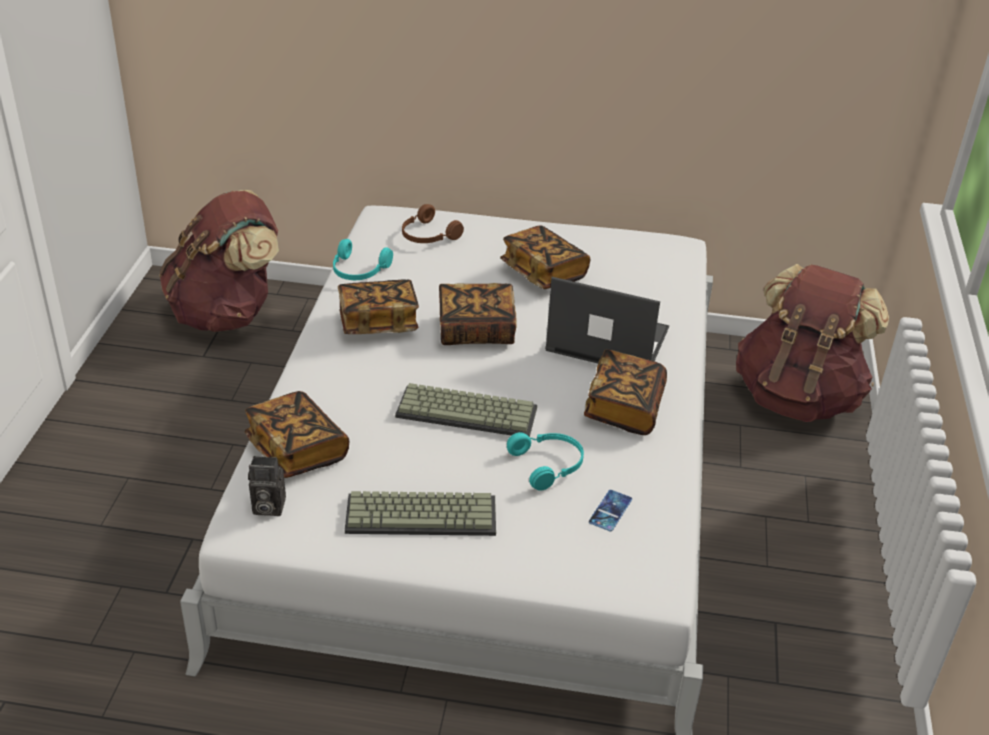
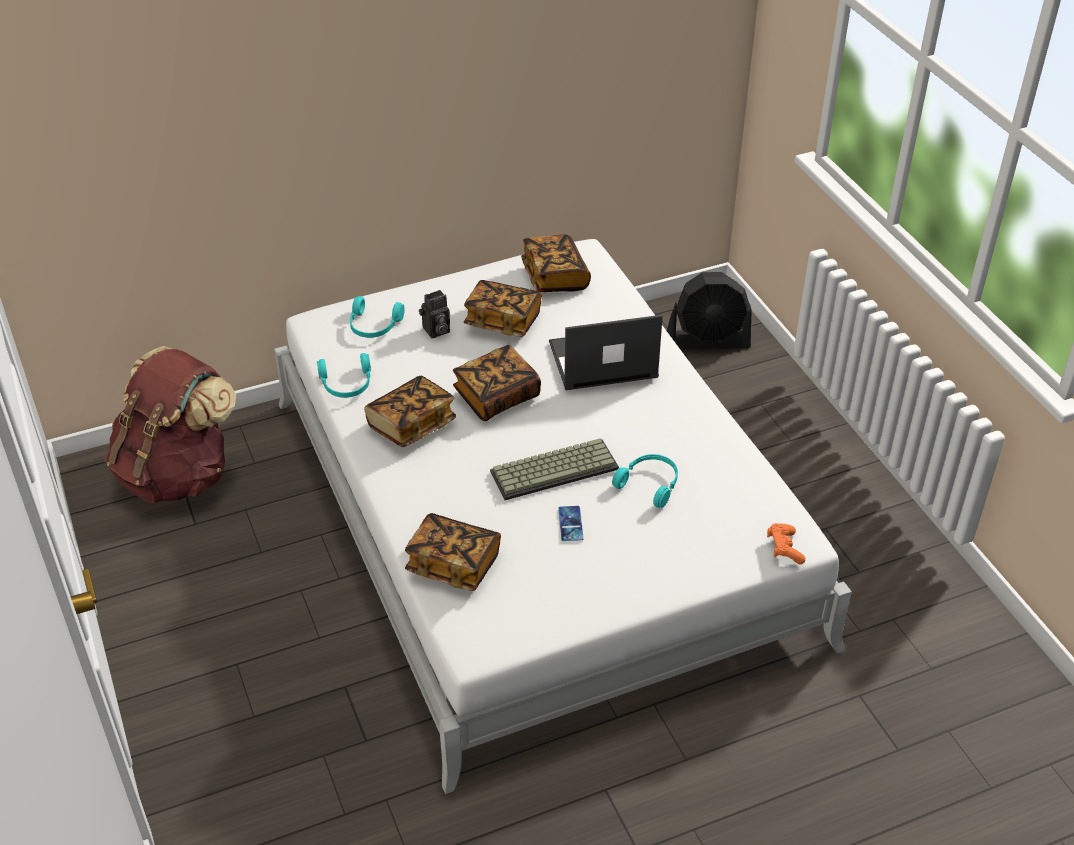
camera: 30 degrees left, 5 degrees up
camera [248,456,286,516] -> camera moved to [419,290,450,338]
keyboard [345,491,496,536] -> none
brown headphones [402,204,464,243] -> turquoise headphones [350,296,405,338]
book [584,350,667,435] -> book moved to [521,234,591,292]
phone [589,490,632,532] -> phone moved to [558,506,584,541]
brown backpack [736,264,889,422] -> black fan [667,272,752,350]
none -> orange game controller [767,523,806,564]

